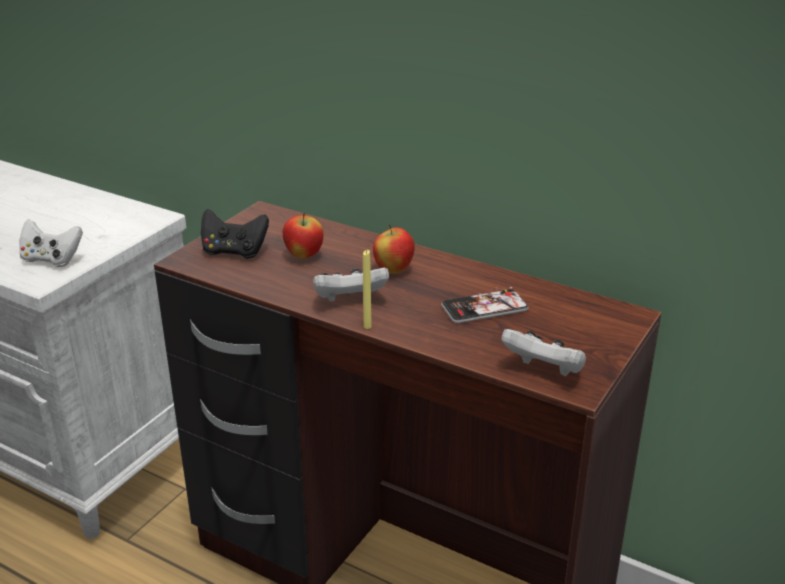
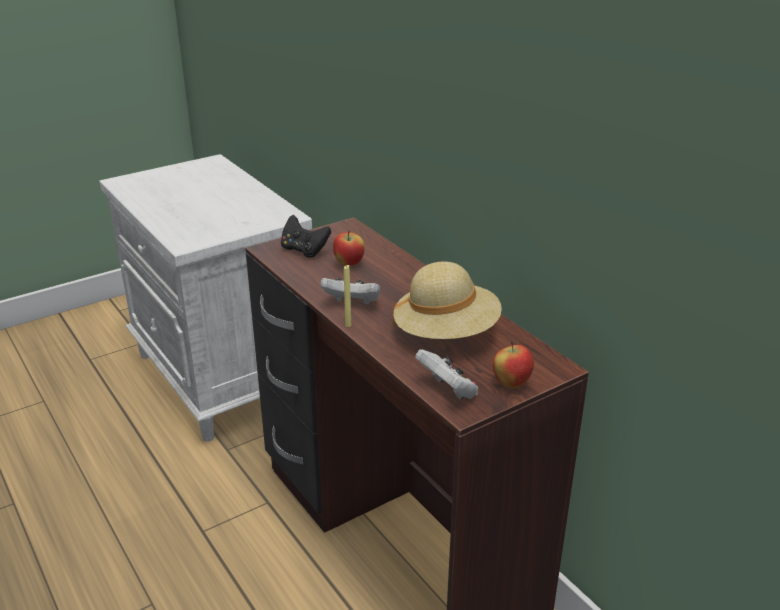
camera: 25 degrees right, 0 degrees up
white game controller [19,219,83,267] -> none
apple [373,224,415,274] -> apple moved to [493,342,534,388]
phone [441,287,529,323] -> beige hat [393,261,502,339]

